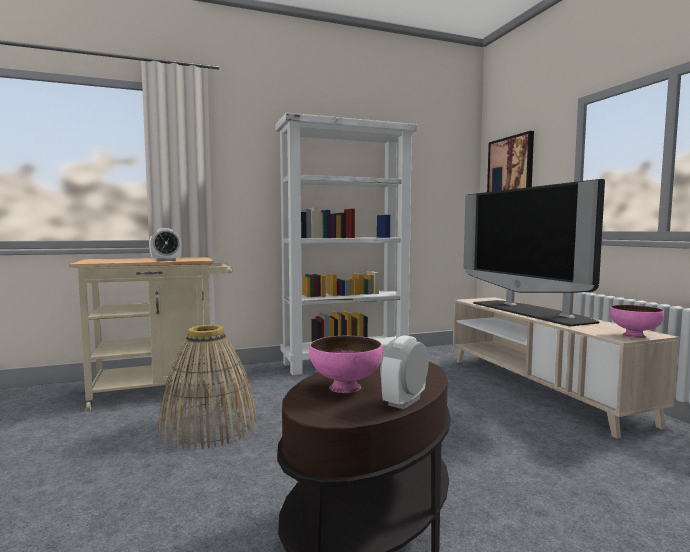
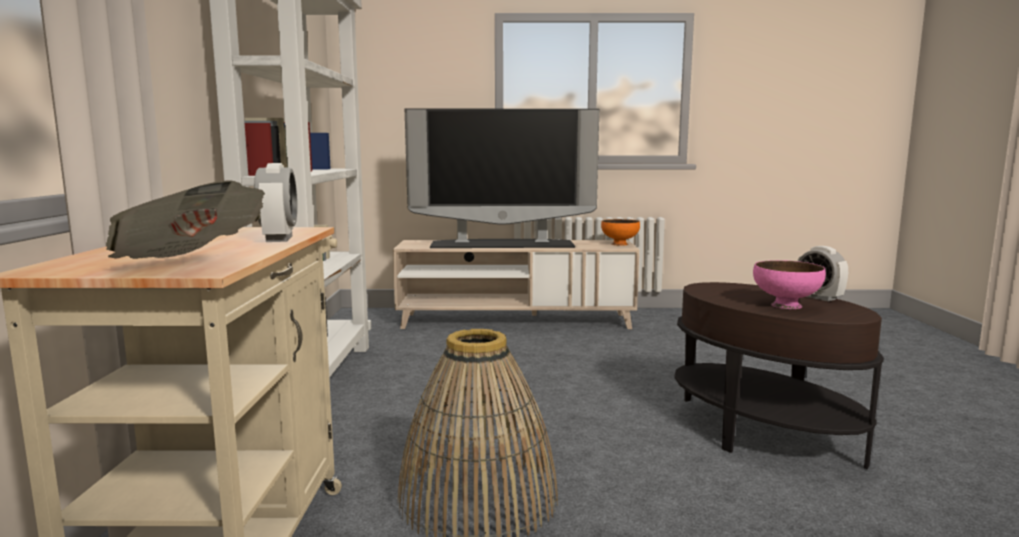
camera: 70 degrees left, 5 degrees up
picture [487,131,534,192] -> none
pink bowl [610,305,664,338] -> orange bowl [601,219,640,246]
none -> newspaper [106,180,265,259]

